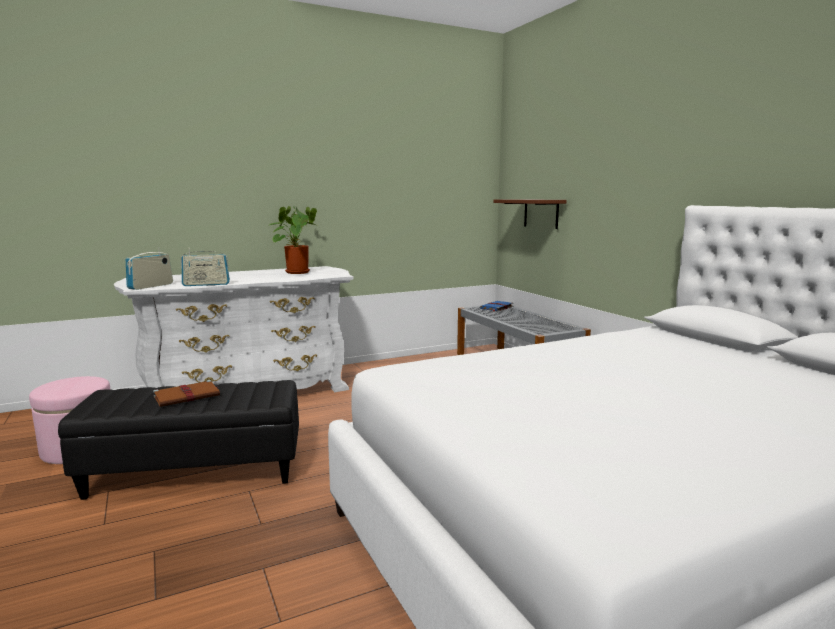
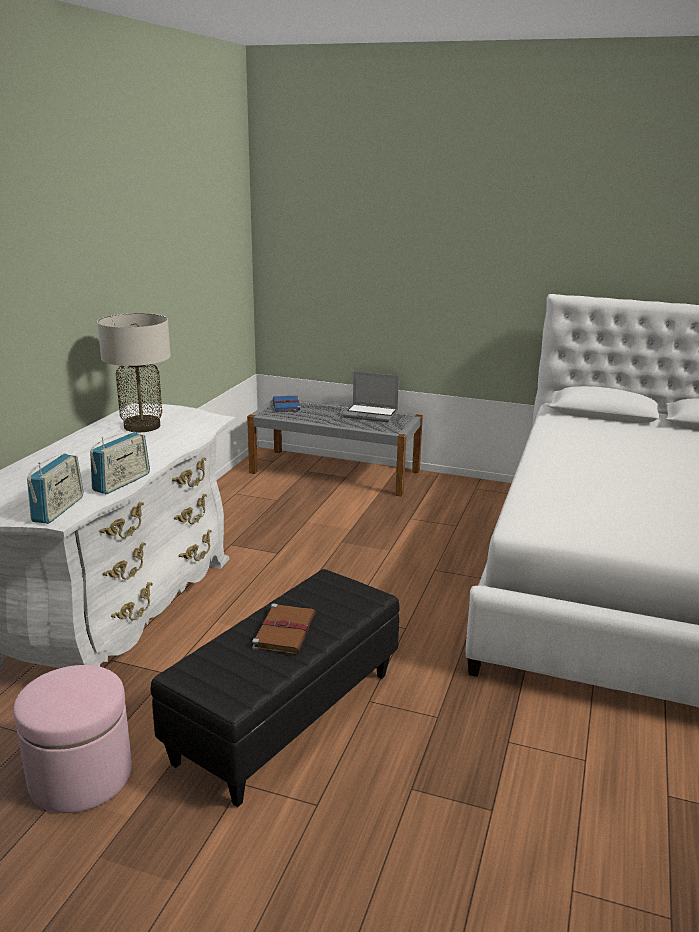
camera: 45 degrees left, 10 degrees up
radio [126,247,173,290] -> radio turned 150 degrees counterclockwise [27,454,84,524]
potted plant [267,206,317,274] -> table lamp [97,313,171,432]
brown shelf [493,199,567,229] -> none
none -> laptop [343,371,399,422]

